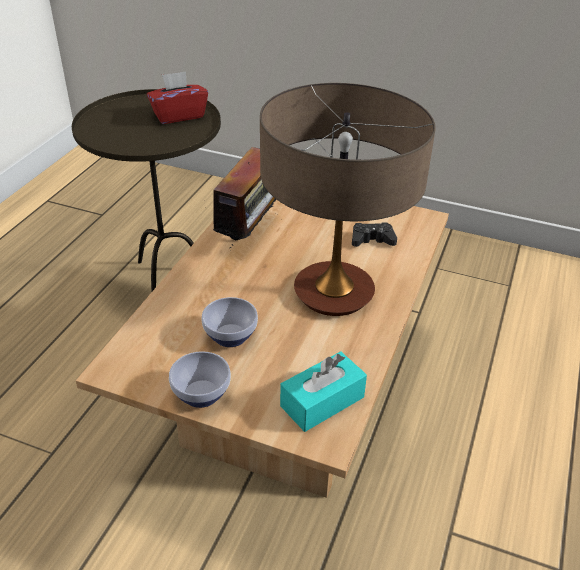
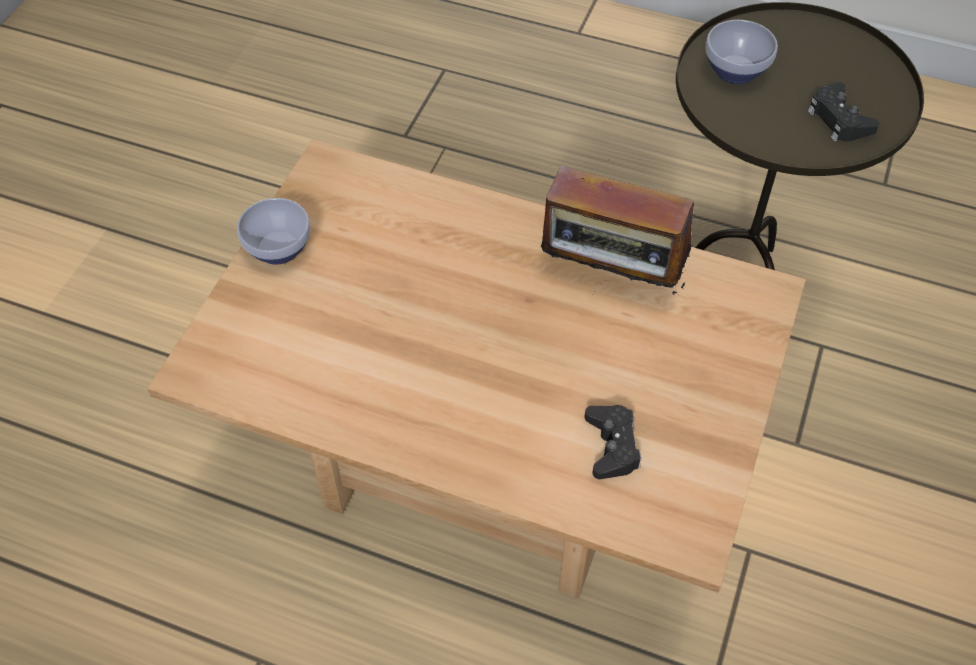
camera: 90 degrees right, 15 degrees up
red tissue box [147,71,208,124] -> black game controller [808,82,879,142]
bowl [202,297,258,347] -> bowl moved to [705,20,778,84]
table lamp [260,83,436,316] -> none
turquoise tissue box [280,351,367,432] -> none

